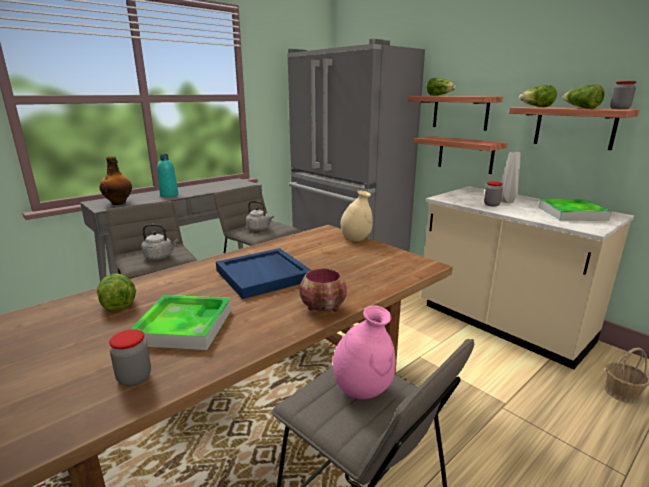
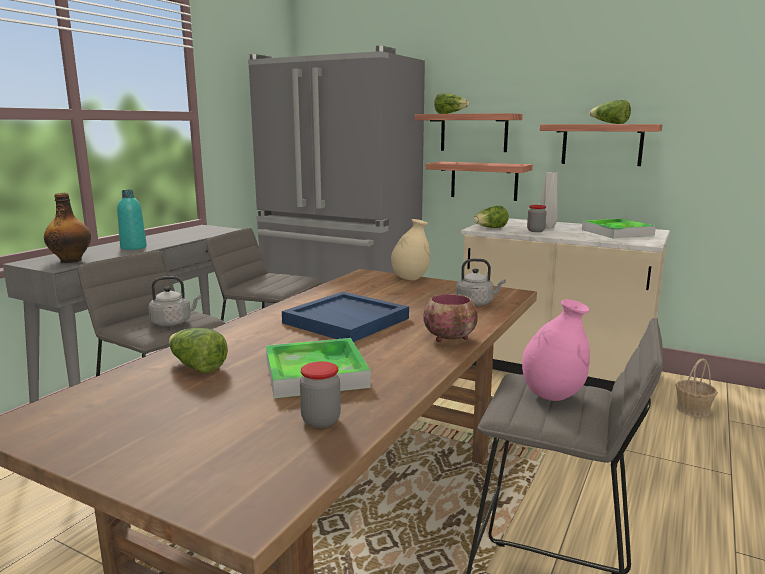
camera: 20 degrees left, 5 degrees down
grey kettle [246,201,274,231] -> grey kettle moved to [456,259,506,306]
lettuce [519,85,557,107] -> lettuce moved to [473,206,509,228]
jar [610,81,636,109] -> none

